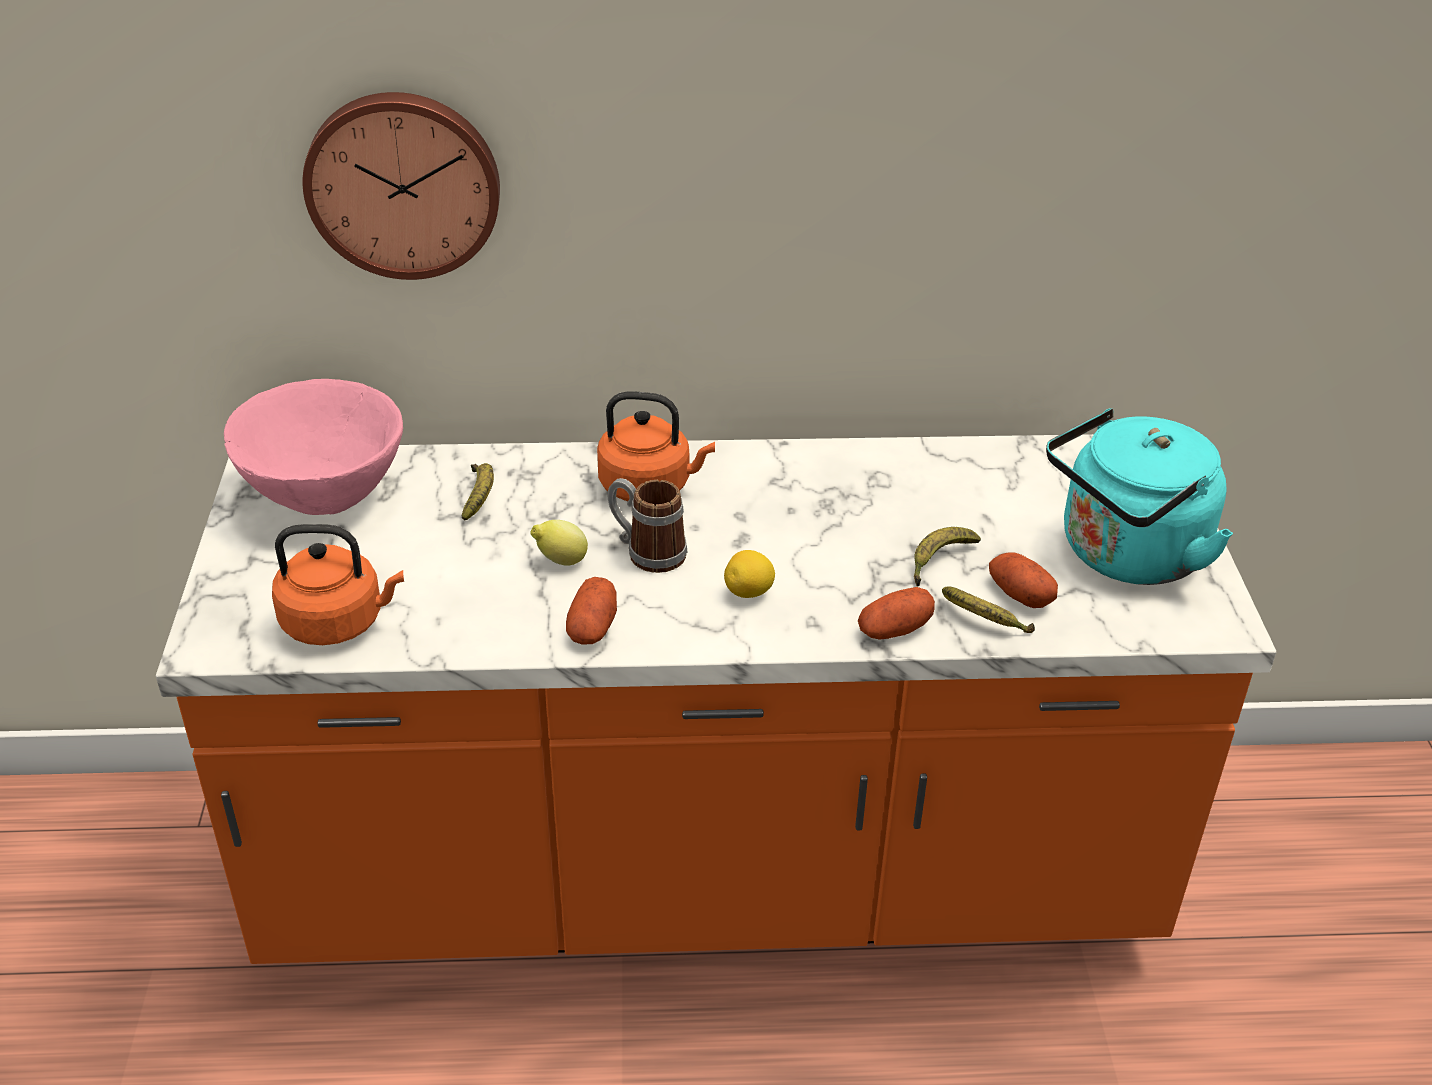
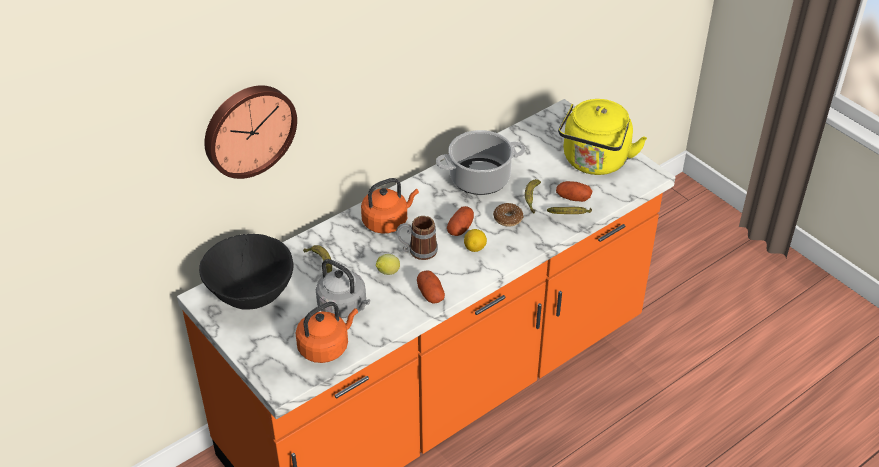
camera: 35 degrees left, 5 degrees up
pink bowl [224,379,403,515] -> black bowl [199,234,293,310]
potato [858,587,935,639] -> potato moved to [447,206,474,236]
turquoise kettle [1046,408,1233,585] -> yellow kettle [558,99,647,175]
none -> grey kettle [316,259,370,318]
none -> cooking pot [436,130,525,195]
none -> donut [493,203,523,227]

